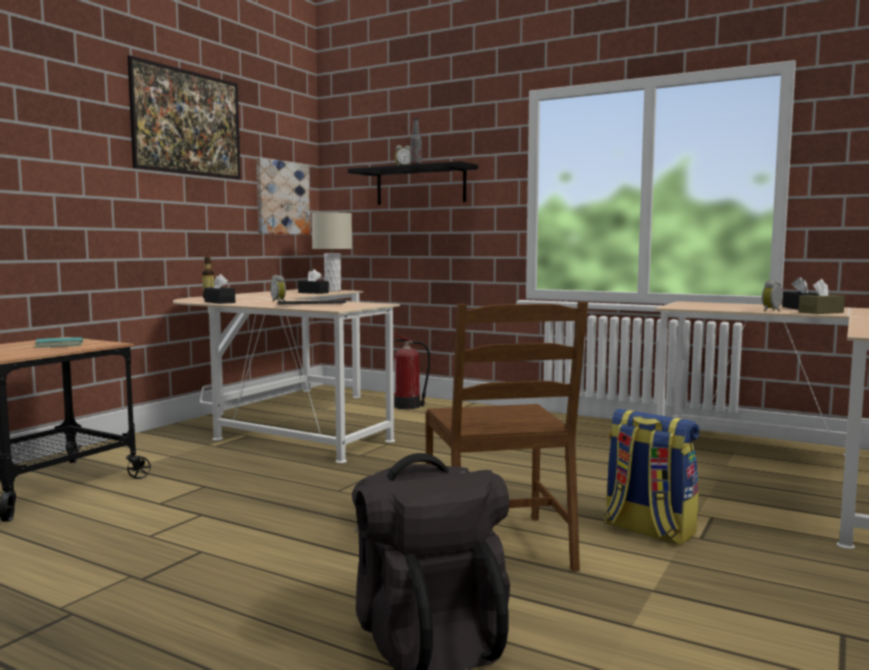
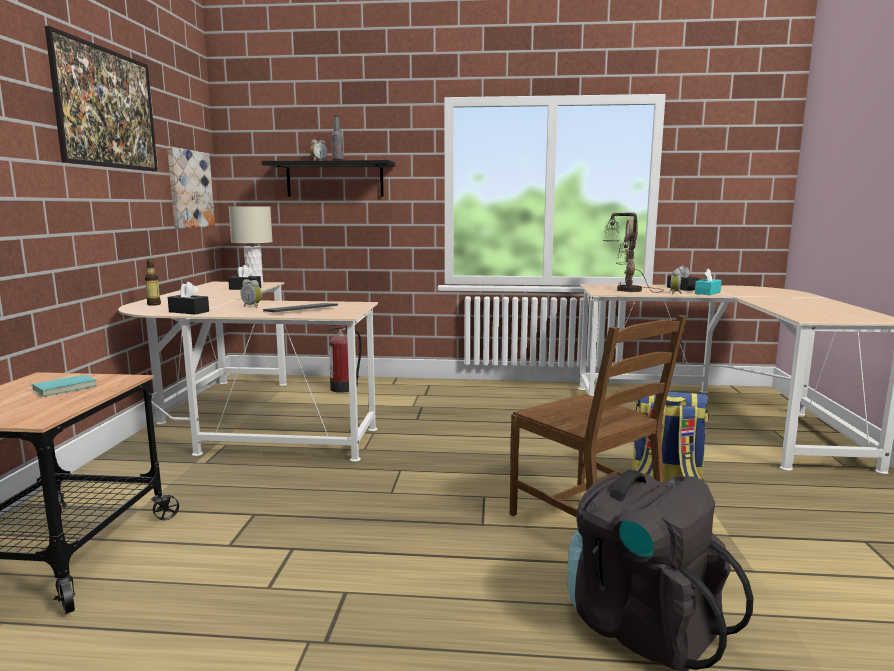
camera: 25 degrees left, 5 degrees up
brown tissue box [798,279,845,314] -> turquoise tissue box [695,268,722,295]
none -> table lamp [603,212,664,293]

